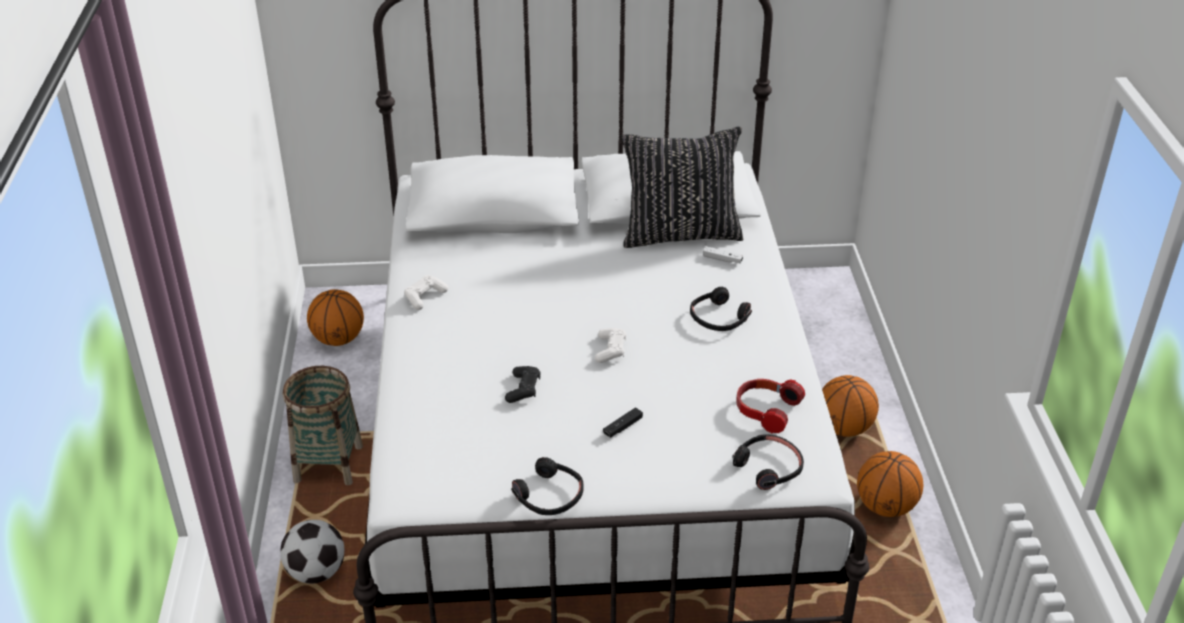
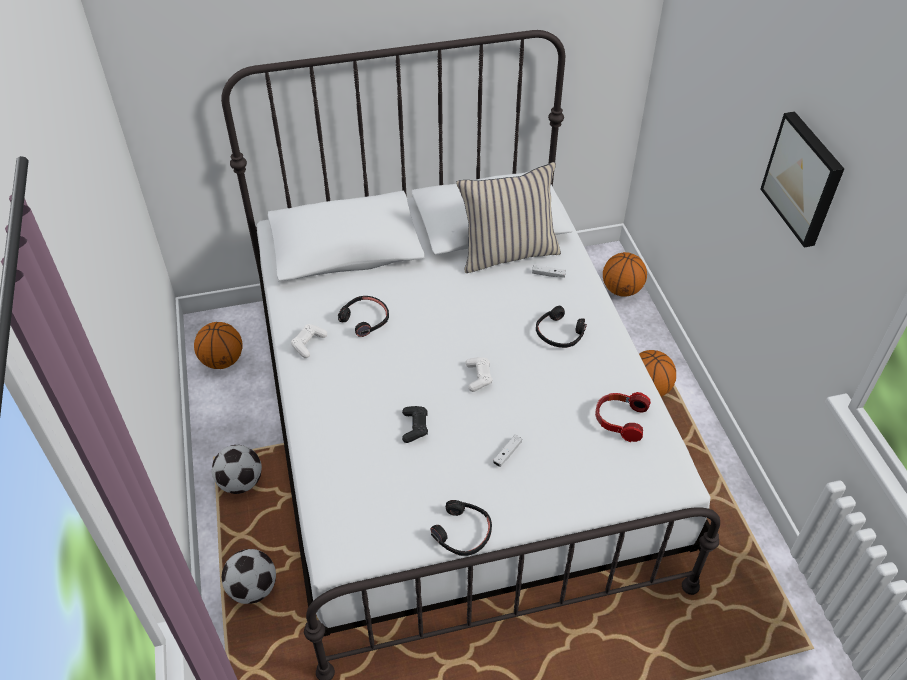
camera: 10 degrees left, 10 degrees up
basket [283,366,363,485] -> football [212,445,262,494]
black game controller [603,407,643,438] -> white game controller [493,435,522,467]
black pillow [621,127,744,248] -> beige pillow [456,162,561,273]
black headphones [732,434,804,490] -> black headphones moved to [338,296,389,337]
basketball [857,451,924,517] -> basketball moved to [603,252,647,297]
none -> picture [760,111,844,247]

